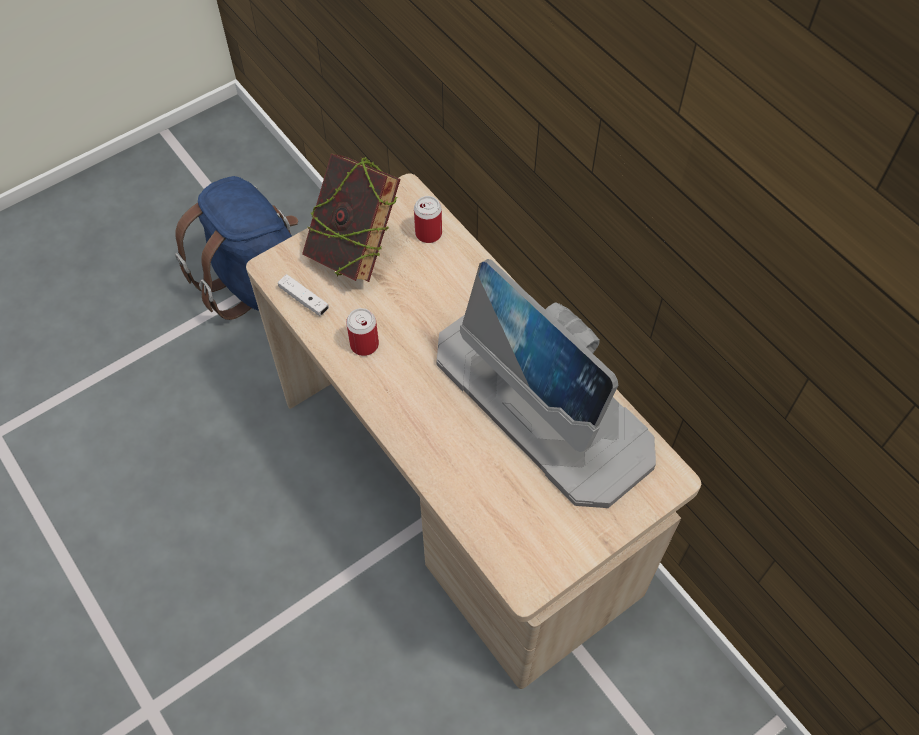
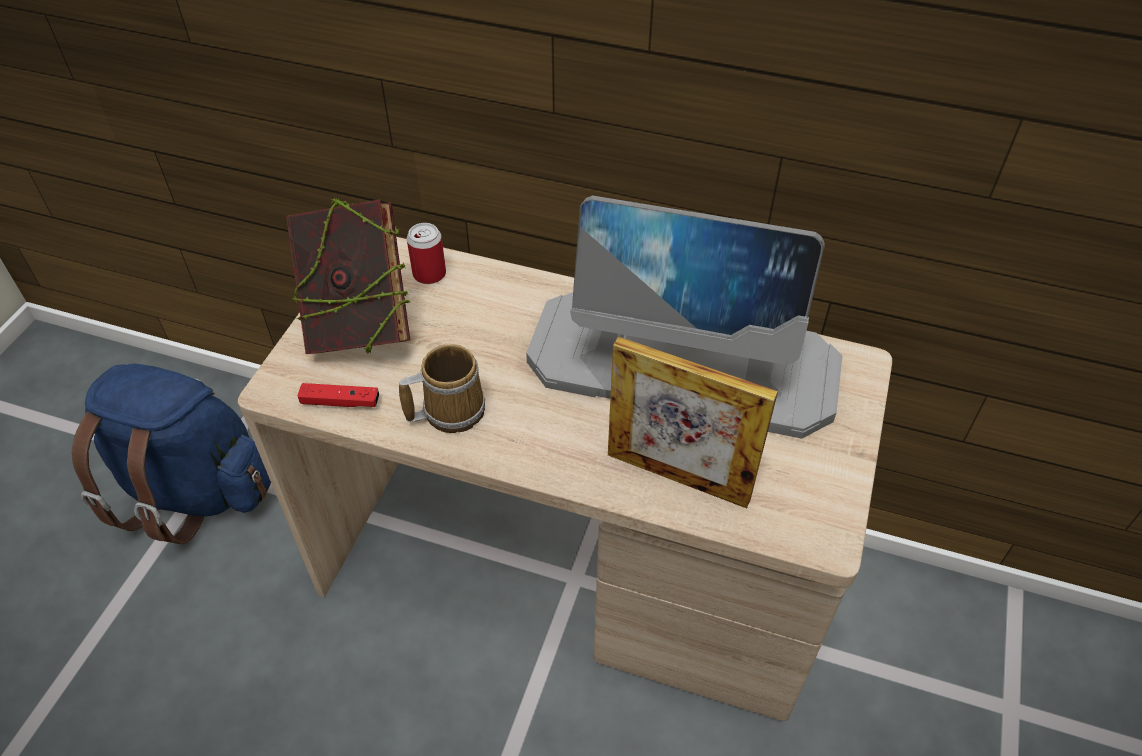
camera: 35 degrees left, 10 degrees down
white game controller [278,274,329,316] -> red game controller [297,383,379,407]
can [346,308,379,356] -> mug [399,344,485,433]
none -> picture frame [608,337,778,508]

